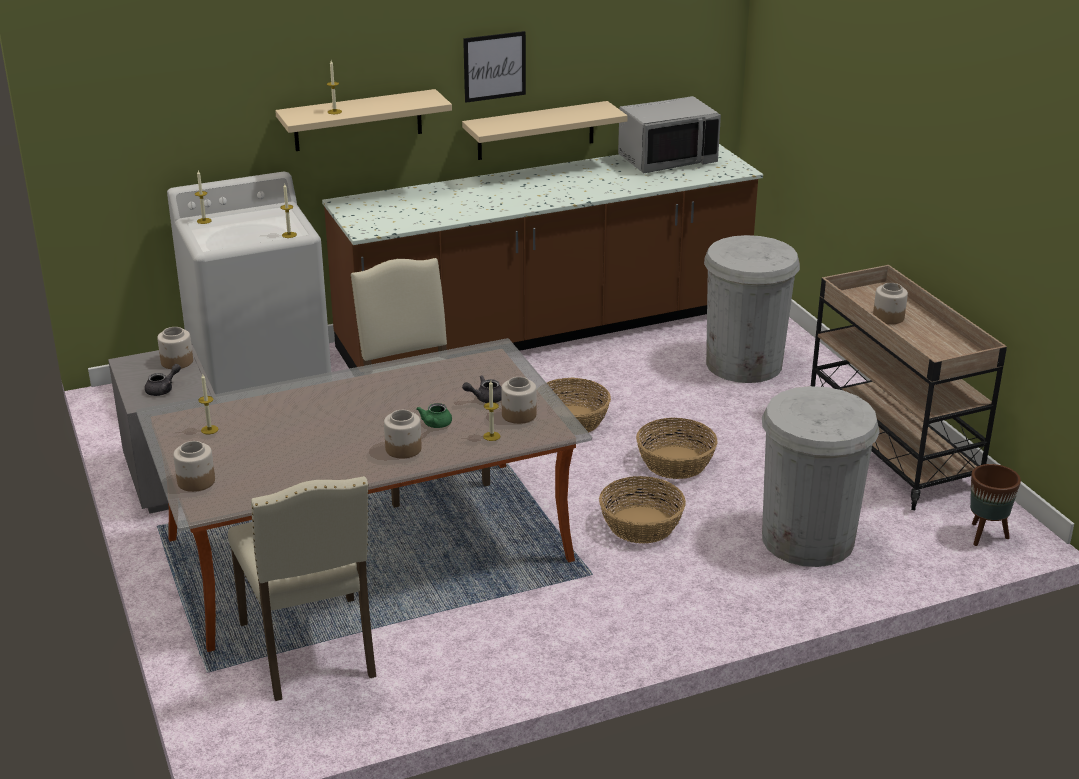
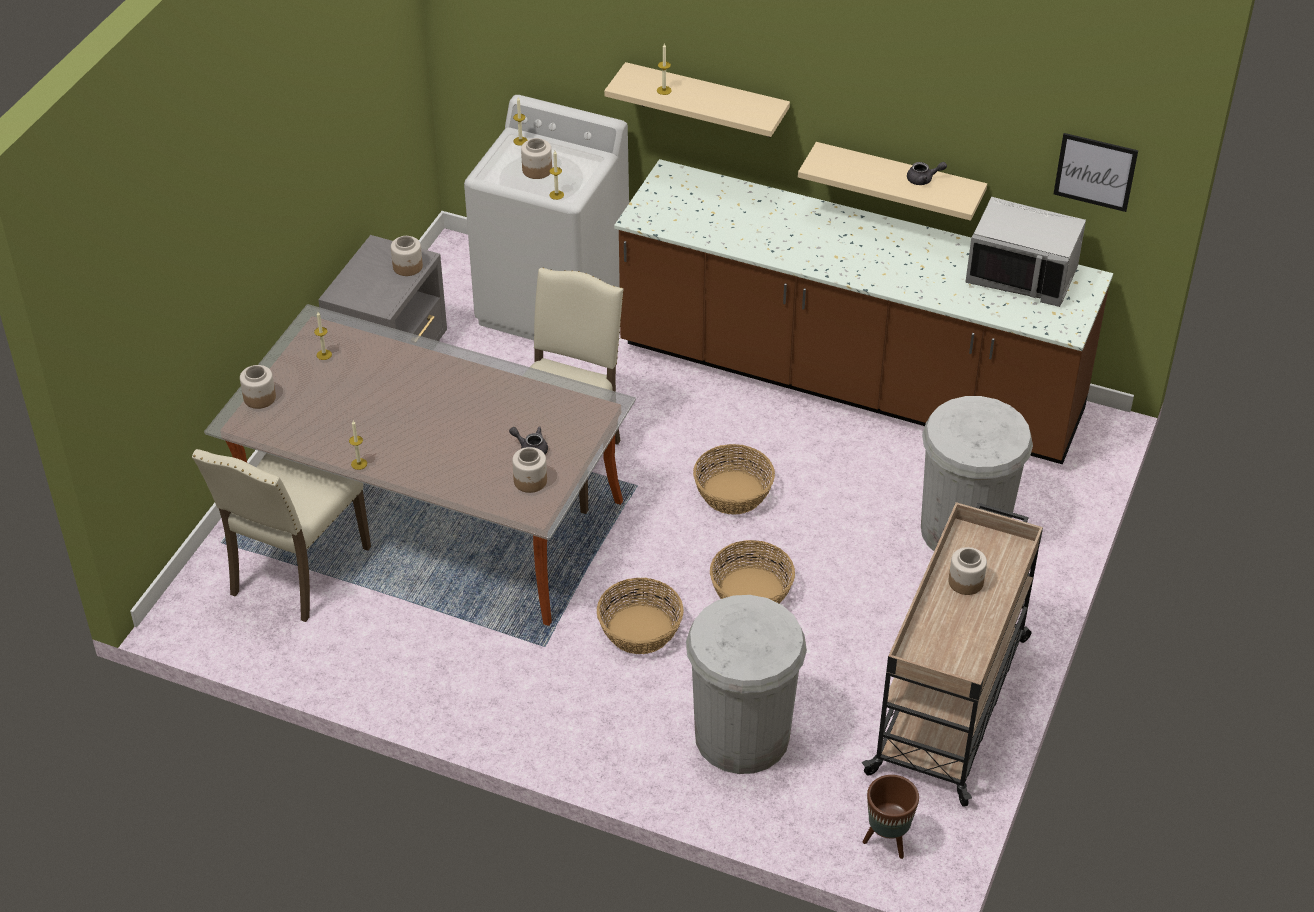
camera: 45 degrees right, 15 degrees up
grey teapot [145,364,181,396] -> grey teapot moved to [907,162,947,185]
jar [384,410,422,459] -> jar moved to [521,138,552,179]
green teapot [416,403,452,428] -> none
picture [463,31,526,103] -> picture moved to [1054,133,1138,212]
candle [483,380,500,441] -> candle moved to [349,421,367,470]

